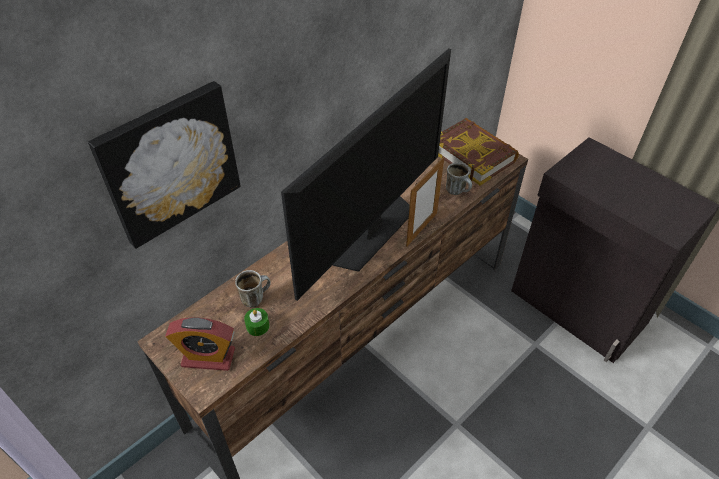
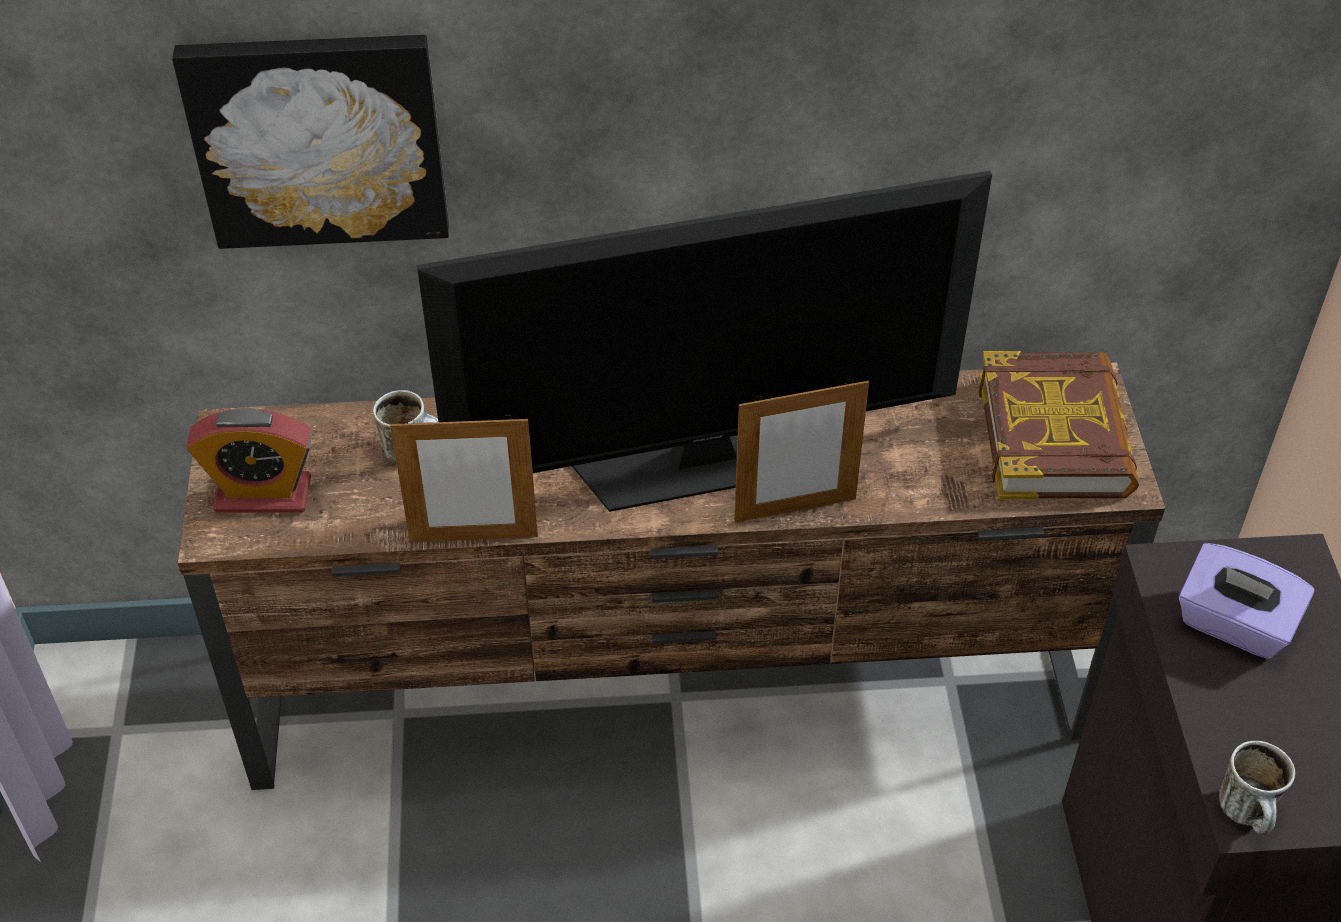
camera: 40 degrees right, 0 degrees up
alarm clock [165,317,235,371] -> alarm clock turned 45 degrees counterclockwise [186,408,312,513]
green candle [244,308,270,336] -> none
mug [446,163,472,195] -> mug moved to [1219,741,1295,834]
none -> picture frame [390,415,538,542]
none -> purple tissue box [1179,543,1315,659]

